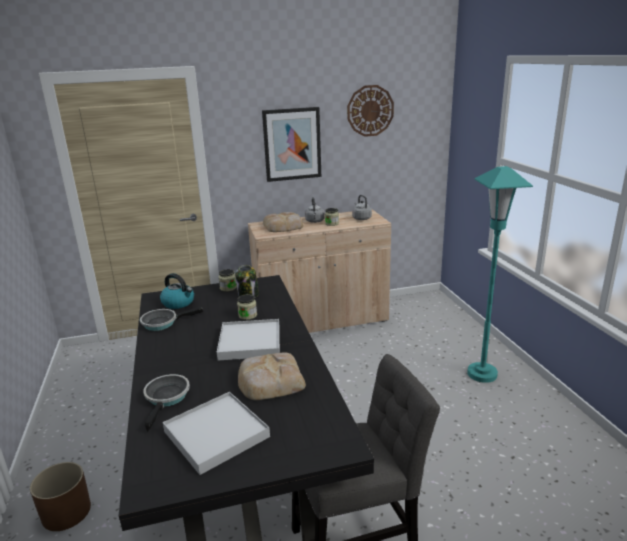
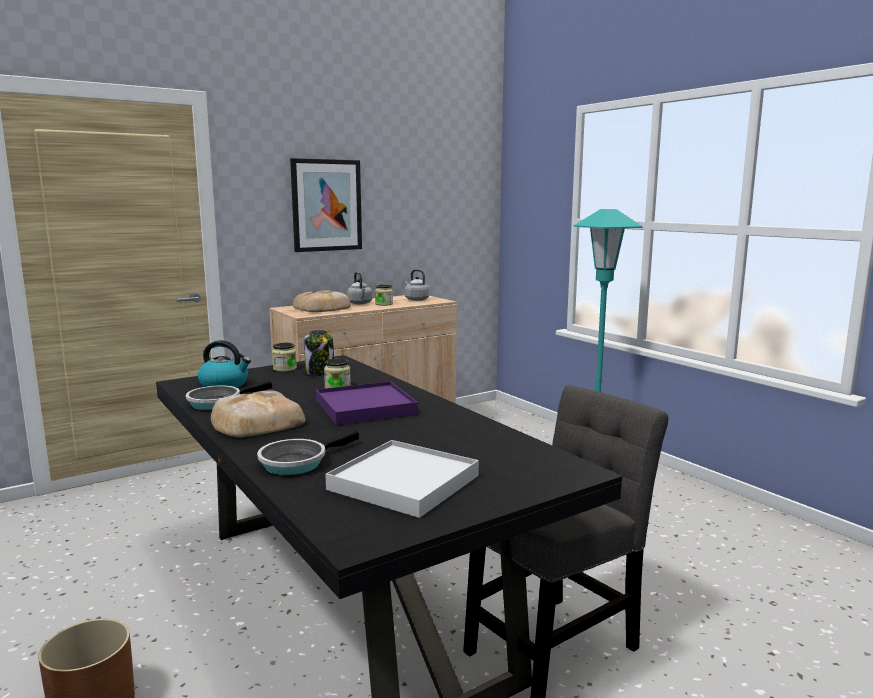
camera: 20 degrees left, 10 degrees down
frying pan [143,374,190,432] -> frying pan turned 120 degrees counterclockwise [257,429,359,476]
white tray [217,319,280,360] -> purple tray [316,381,418,425]
bread [238,353,306,400] -> bread moved to [211,390,305,437]
wall clock [347,85,394,137] -> none

